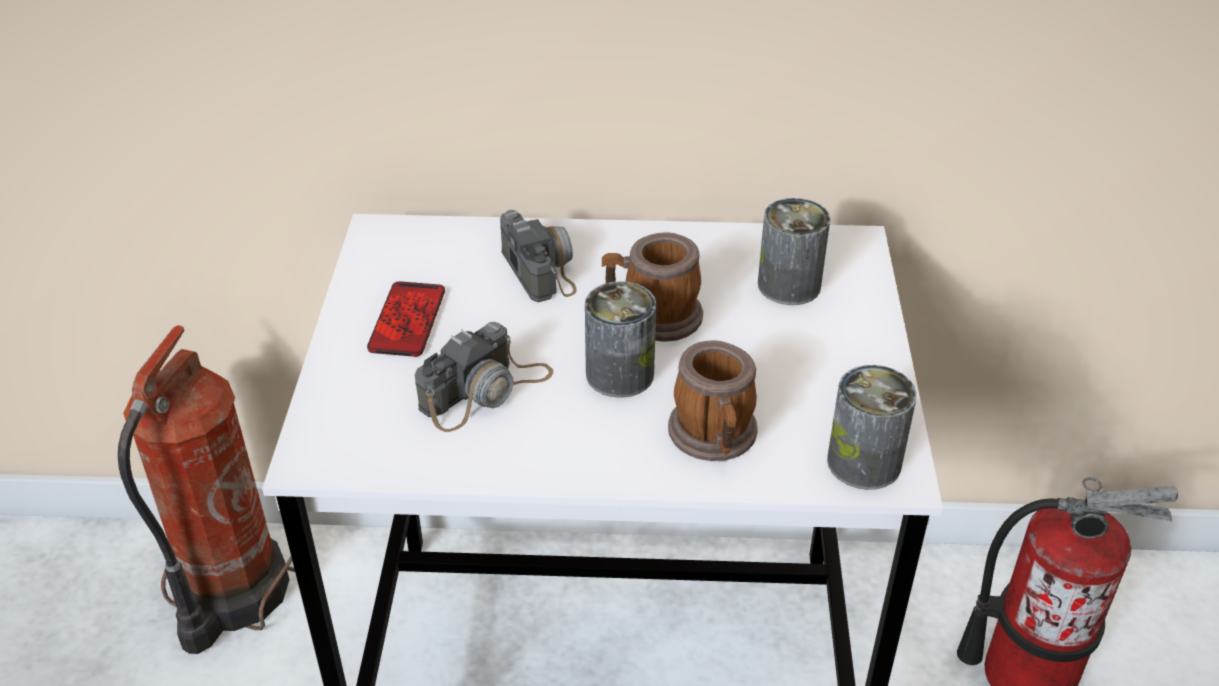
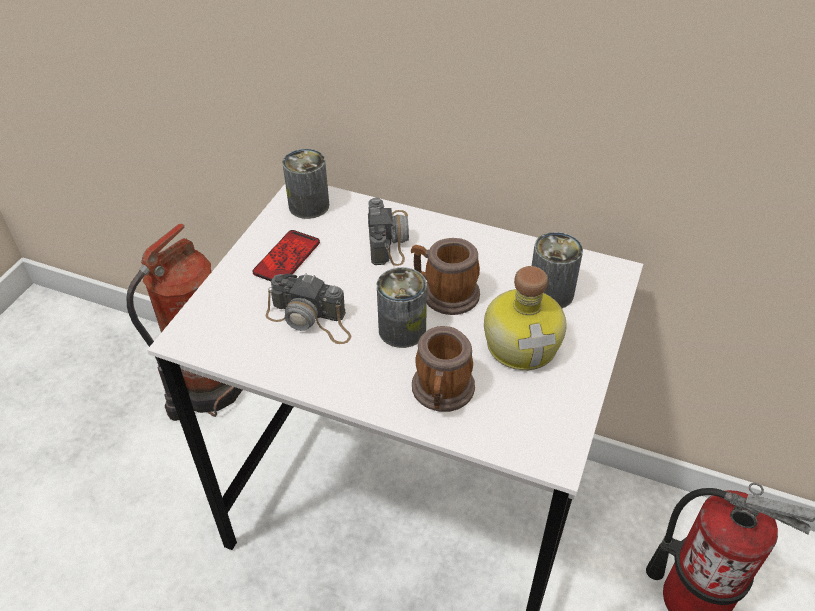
camera: 20 degrees right, 5 degrees up
camera [415,322,553,432] -> camera turned 45 degrees clockwise [266,273,351,344]
can [827,365,917,490] -> can moved to [282,149,329,219]
none -> bottle [484,266,567,370]

